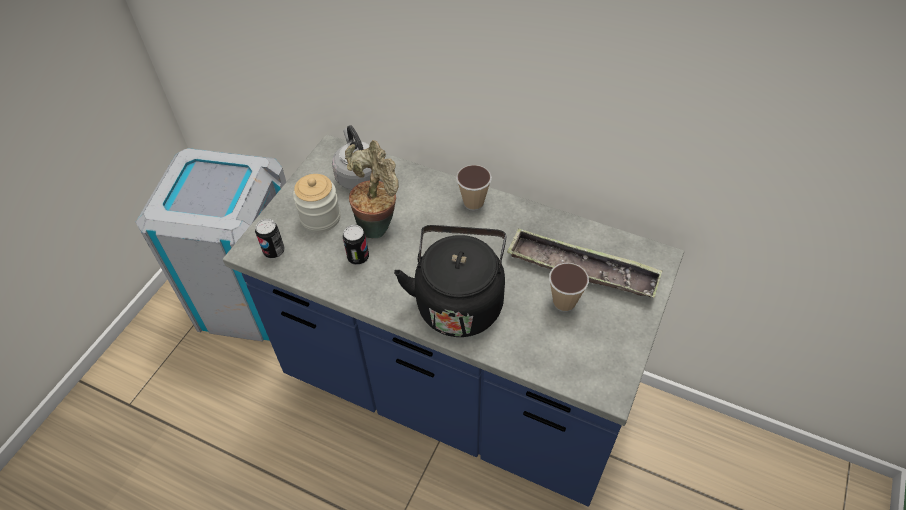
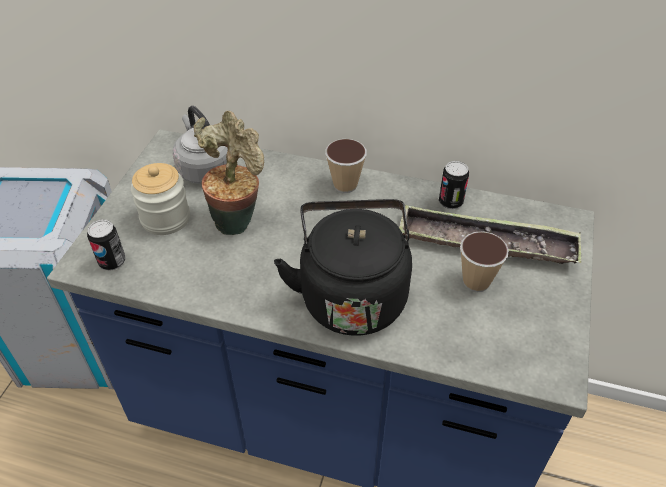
camera: 10 degrees left, 5 degrees down
can [343,225,369,265] -> can moved to [439,161,469,209]

